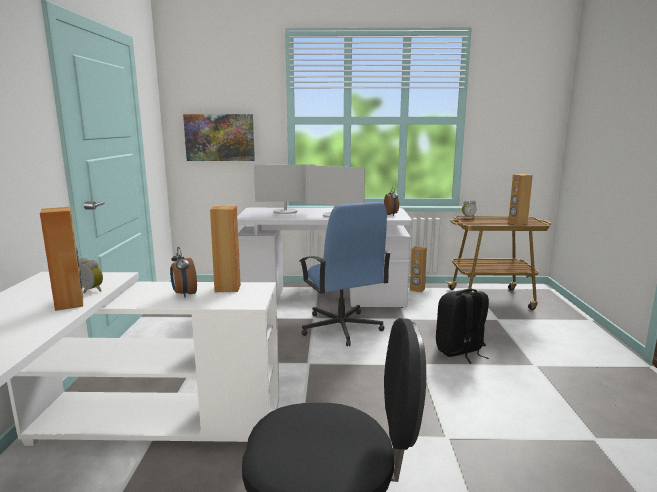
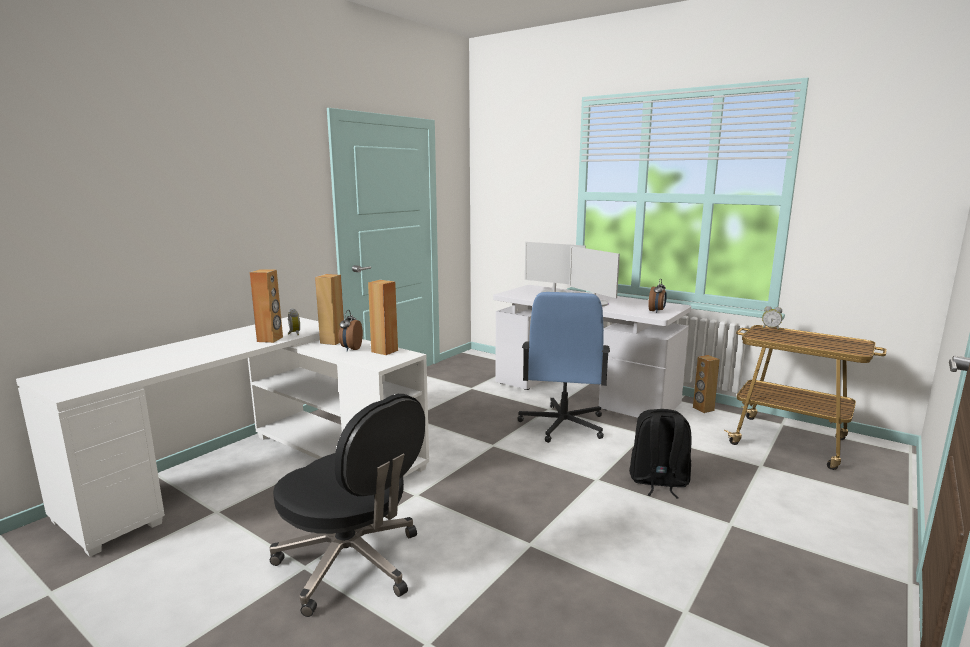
camera: 35 degrees right, 0 degrees up
picture [183,114,255,161] -> none
brown speaker [508,174,533,225] -> brown speaker moved to [315,274,344,345]

